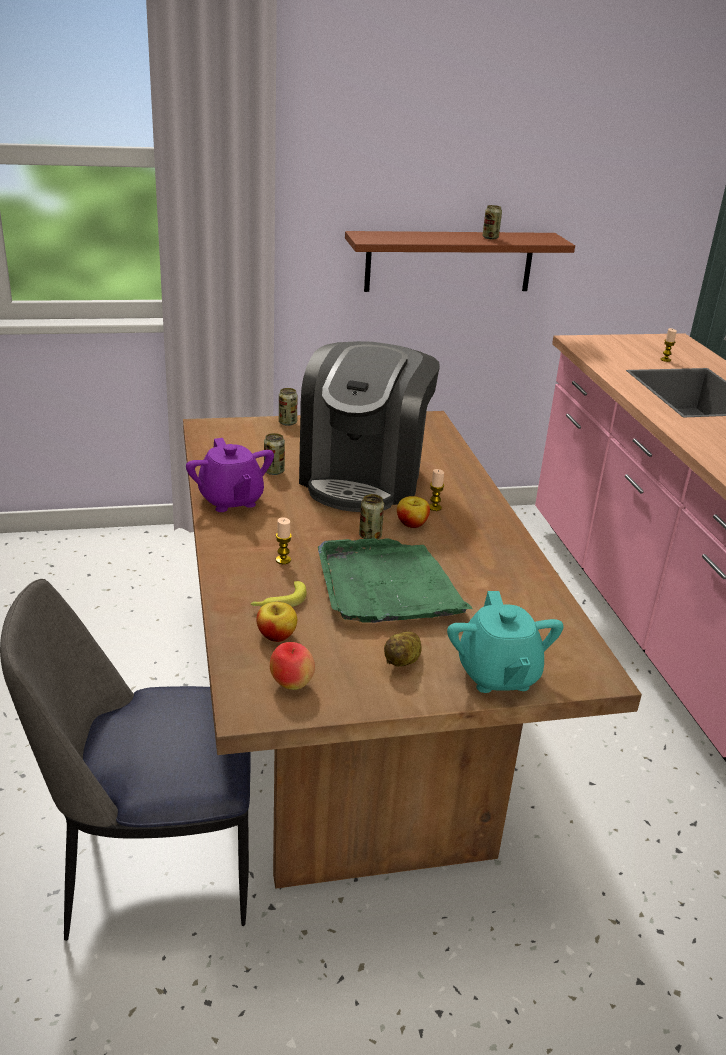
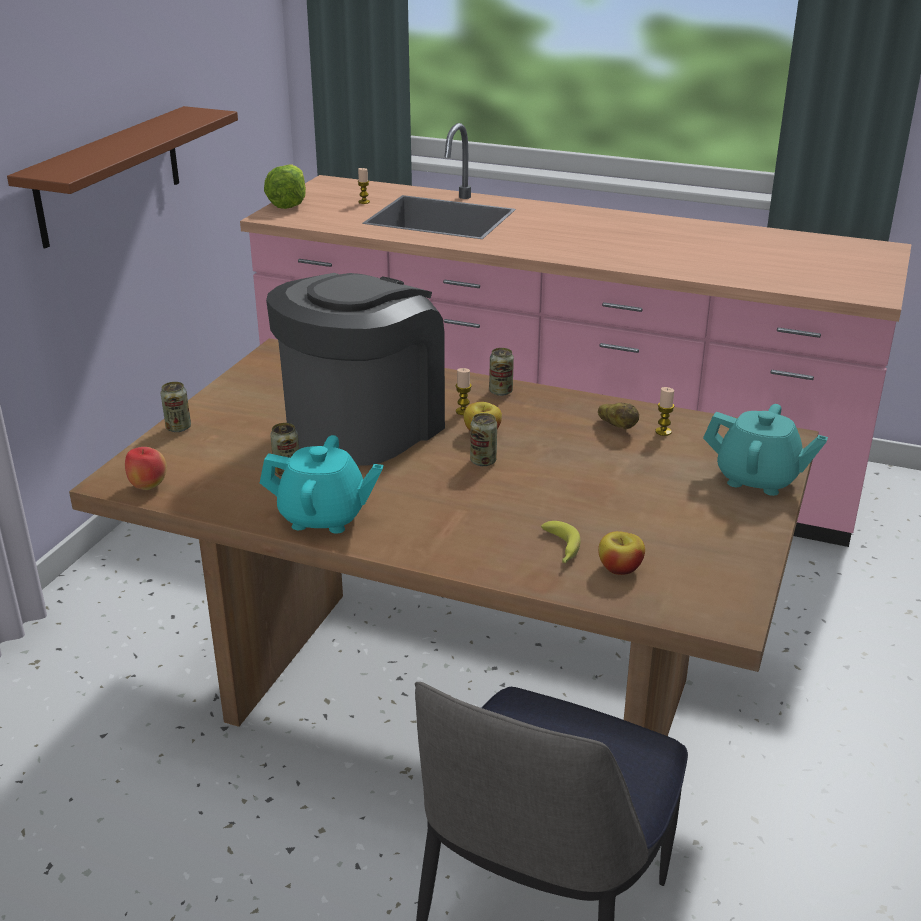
camera: 55 degrees left, 0 degrees up
purple teapot [186,438,274,512] -> turquoise teapot [260,435,384,534]
apple [270,642,315,690] -> apple moved to [125,447,167,490]
candle [276,517,292,564] -> candle moved to [655,387,674,436]
coffee machine [299,341,440,512] -> coffee machine turned 105 degrees counterclockwise [266,273,445,466]
green tray [318,538,473,623] -> none
potato [384,632,422,667] -> potato moved to [598,403,639,429]
can [482,205,502,239] -> can moved to [489,348,514,396]
none -> lettuce [264,165,306,209]

